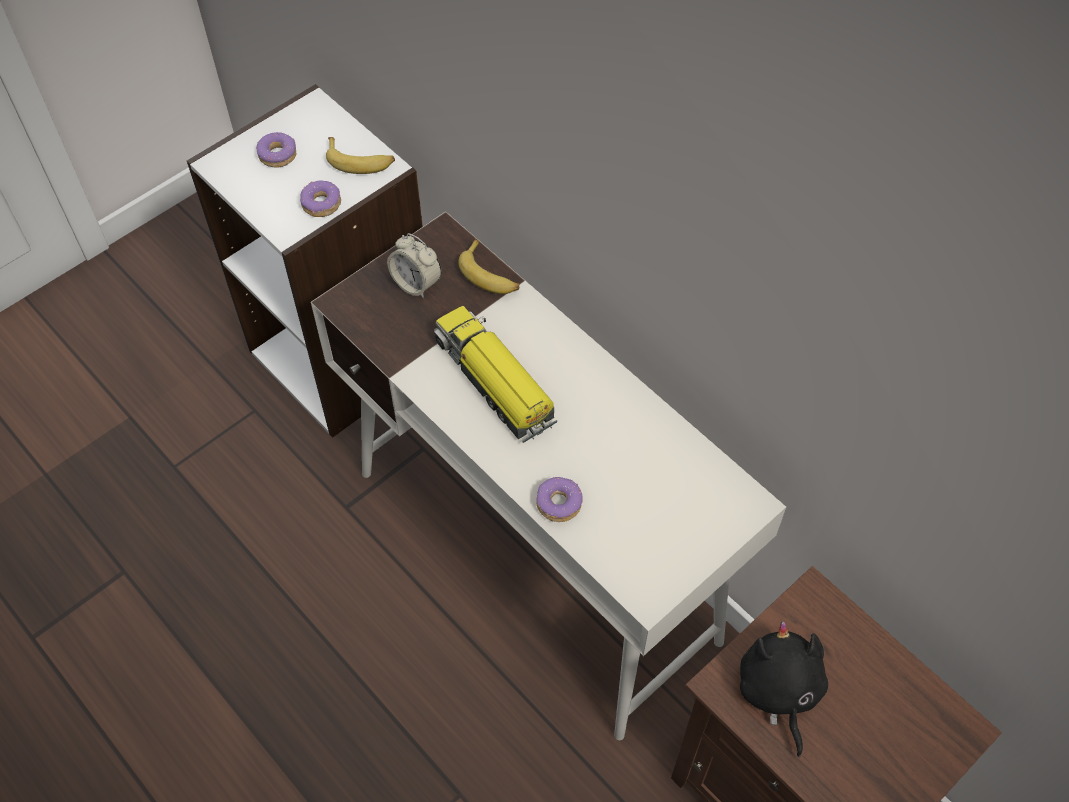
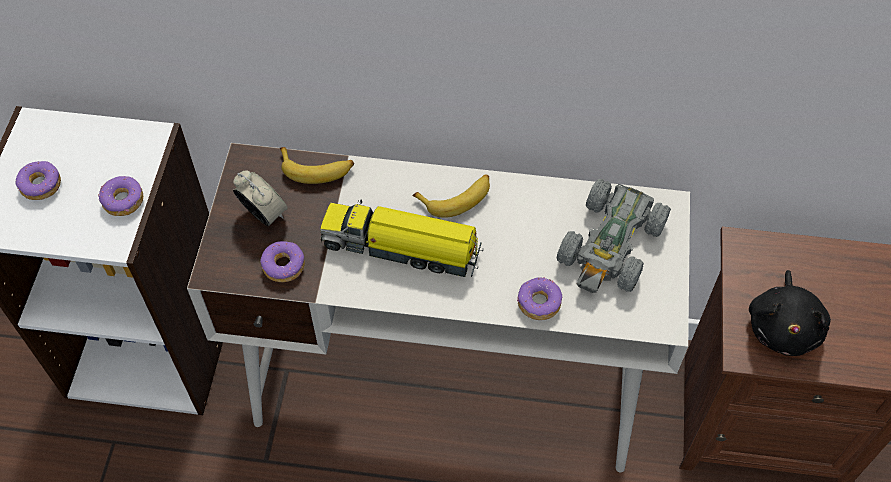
camera: 40 degrees left, 0 degrees up
banana [326,137,395,174] -> banana moved to [412,174,490,218]
alarm clock [387,233,441,298] -> alarm clock turned 135 degrees counterclockwise [233,170,288,226]
black plush toy [740,621,828,757] -> black plush toy turned 120 degrees counterclockwise [749,270,831,356]
none -> donut [260,241,305,282]
none -> grey toy car [557,179,671,293]

